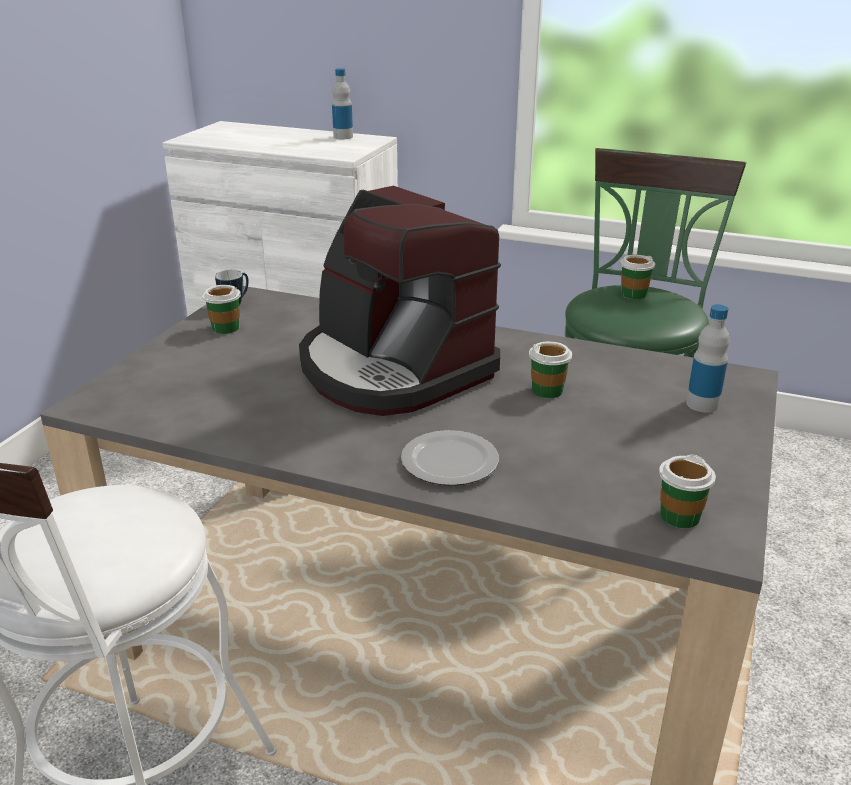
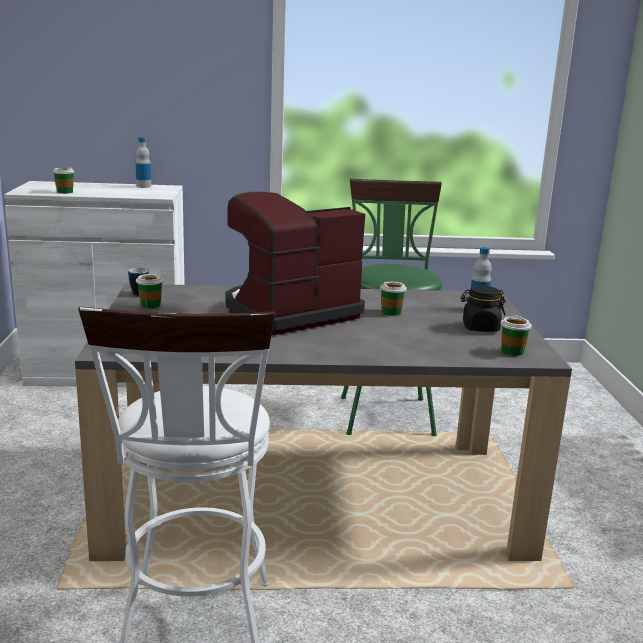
camera: 25 degrees left, 10 degrees down
coffee machine [299,186,501,416] -> coffee machine turned 120 degrees clockwise [225,192,365,335]
plate [401,430,499,486] -> none
cup [620,255,655,300] -> cup moved to [52,167,75,194]
none -> black jar [461,286,506,332]

